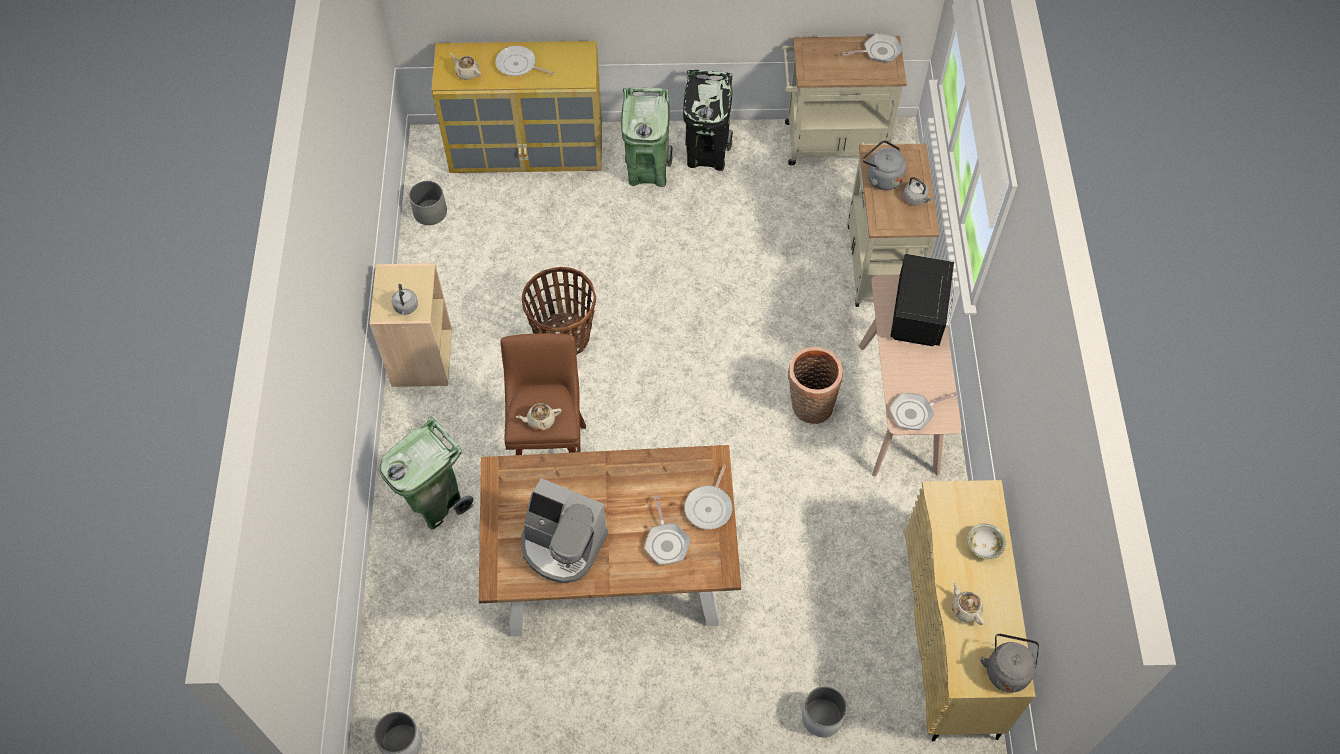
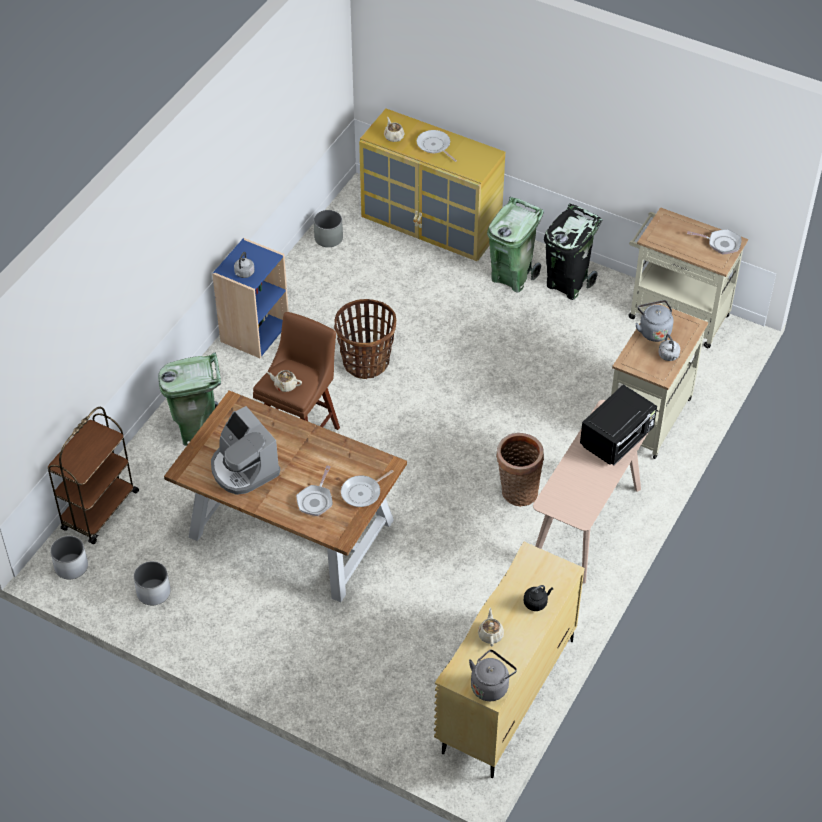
camera: 30 degrees right, 10 degrees down
beige bookcase [370,263,452,387] -> blue bookcase [212,238,289,358]
white planter [802,686,847,737] -> white planter moved to [134,561,171,605]
frying pan [889,392,958,430] -> none
bowl [967,523,1006,560] -> black kettle [524,585,553,611]
none -> brown cart [48,407,139,544]

